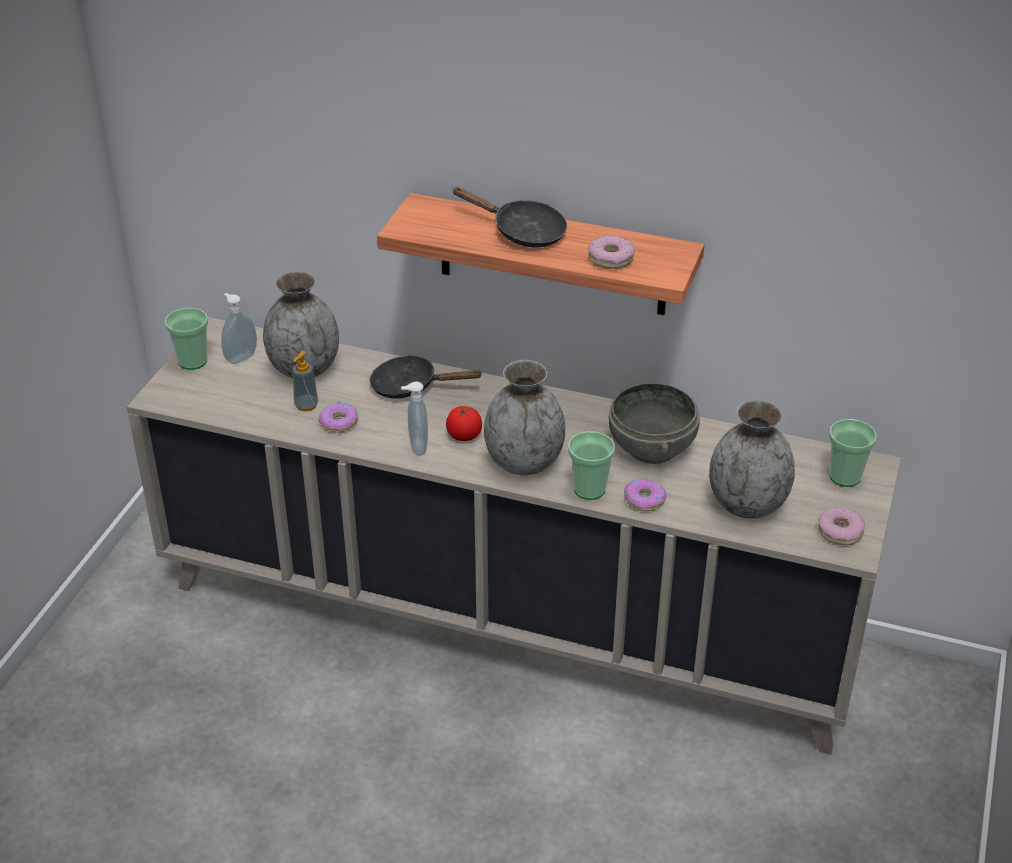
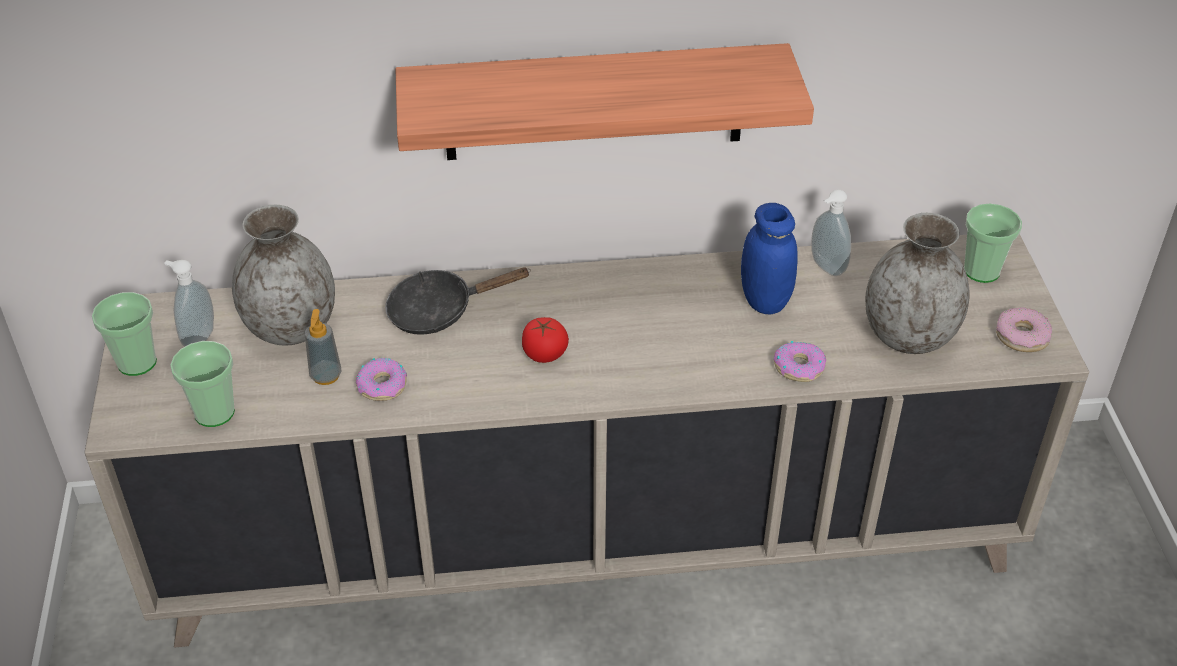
camera: 25 degrees left, 5 degrees up
soap dispenser [401,381,428,456] -> soap dispenser moved to [811,190,851,276]
black frying pan [452,187,567,247] -> none
grey vase [484,360,565,475] -> none
cup [568,431,615,500] -> cup moved to [170,341,235,427]
donut [588,235,635,269] -> none
grey bowl [609,383,700,464] -> blue jar [741,203,798,314]

